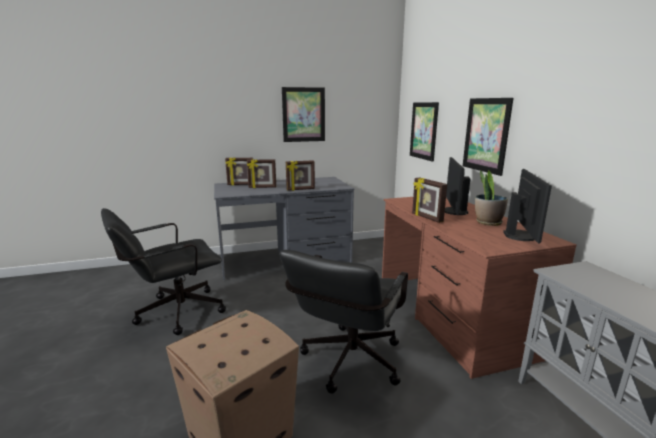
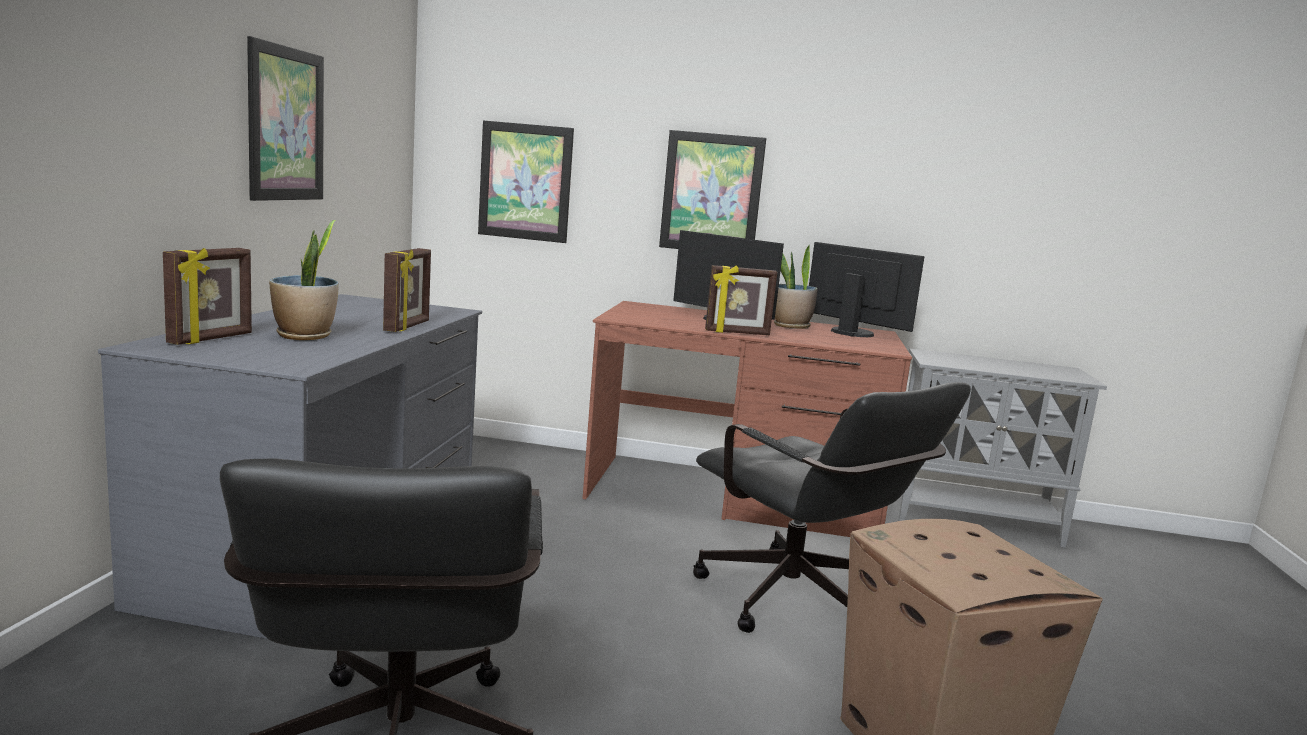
camera: 65 degrees left, 5 degrees down
picture frame [247,159,276,188] -> potted plant [269,220,339,340]

